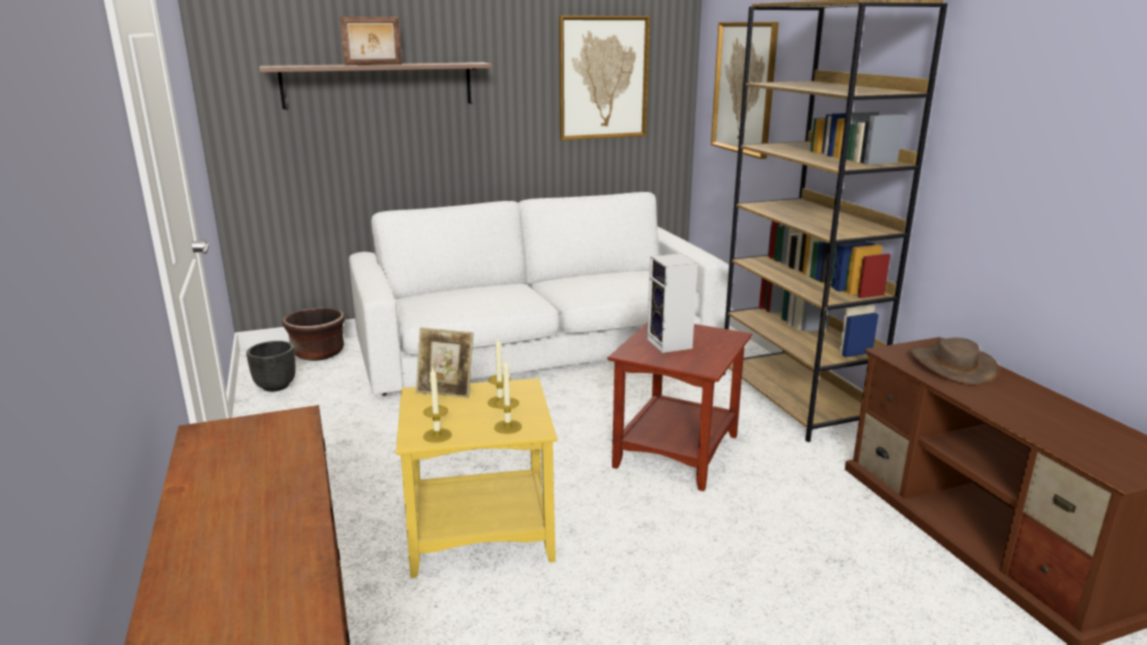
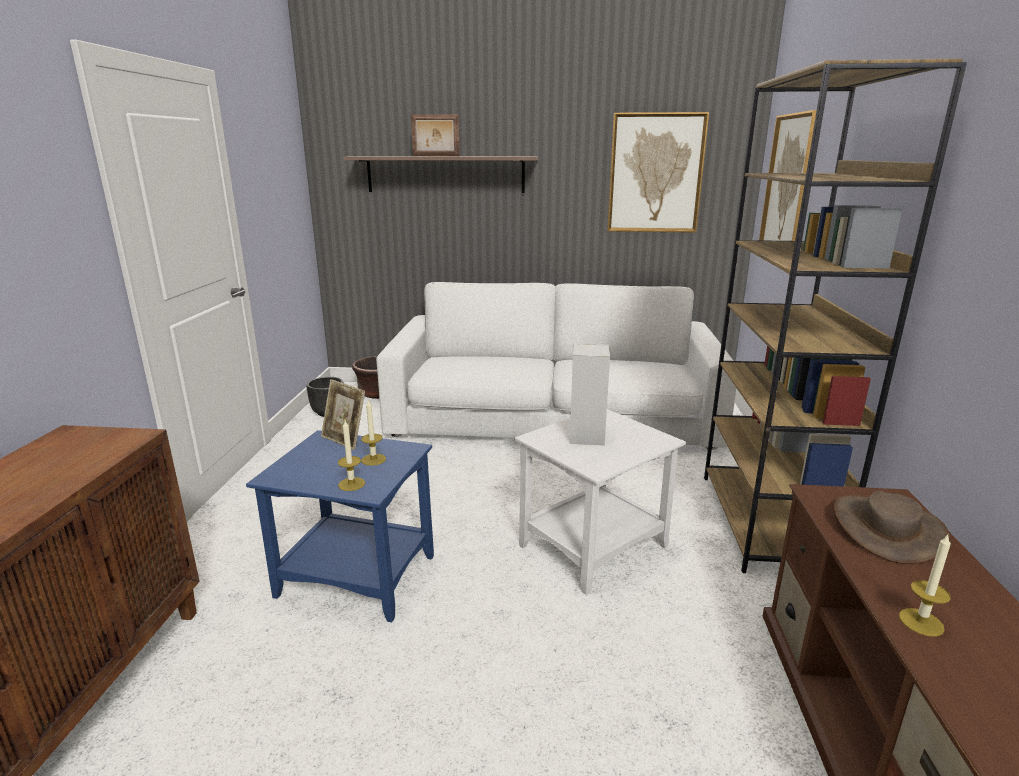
camera: 25 degrees right, 0 degrees up
yellow side table [396,378,557,578] -> blue side table [246,430,434,622]
candle [423,366,452,443] -> candle moved to [899,535,951,637]
brown side table [608,322,752,491] -> white side table [515,409,686,595]

